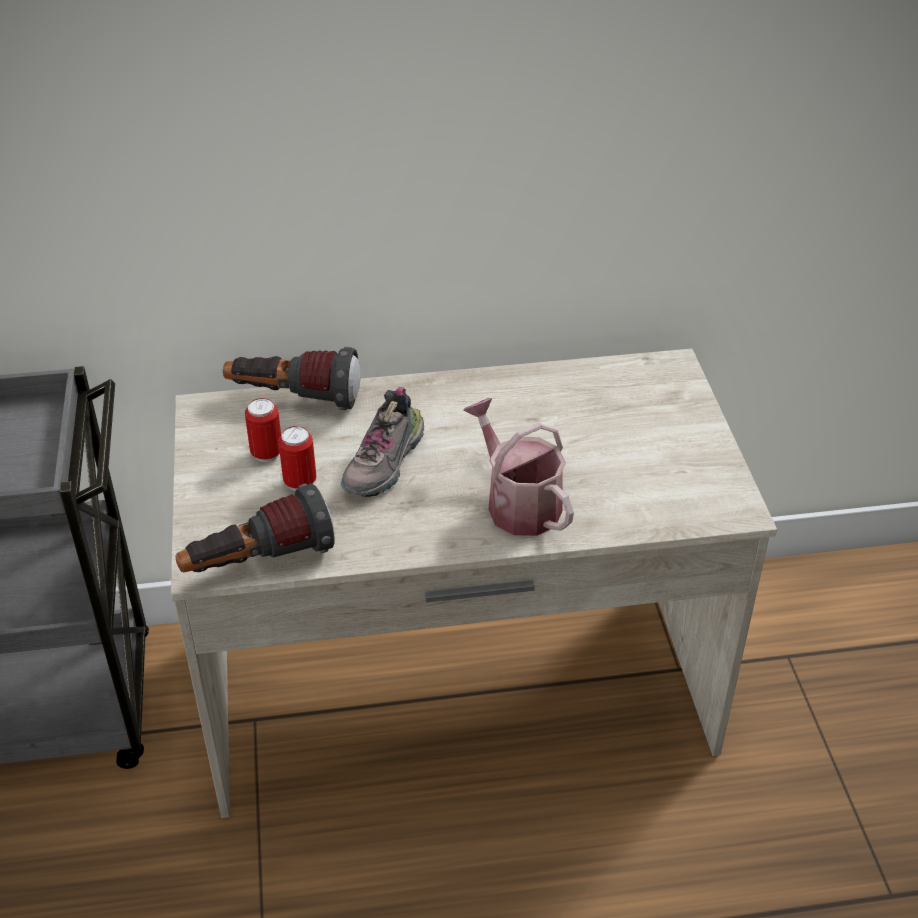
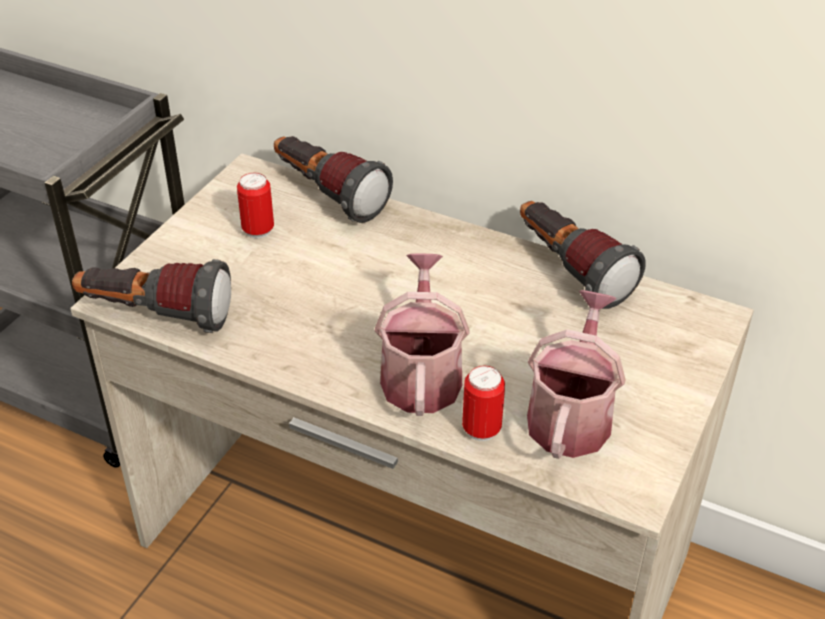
camera: 35 degrees right, 0 degrees up
can [278,426,316,491] -> can moved to [462,366,505,441]
shoe [341,387,424,497] -> none
none -> flashlight [520,201,646,309]
none -> watering can [527,290,625,459]

